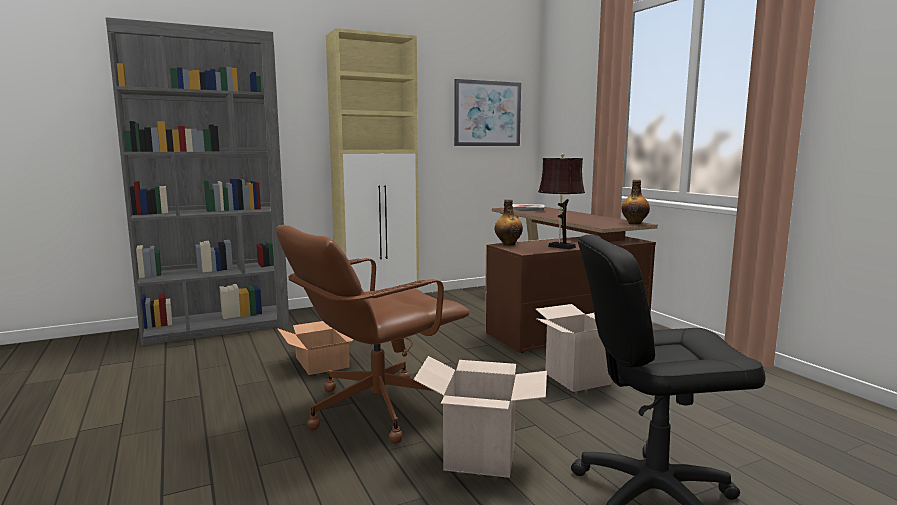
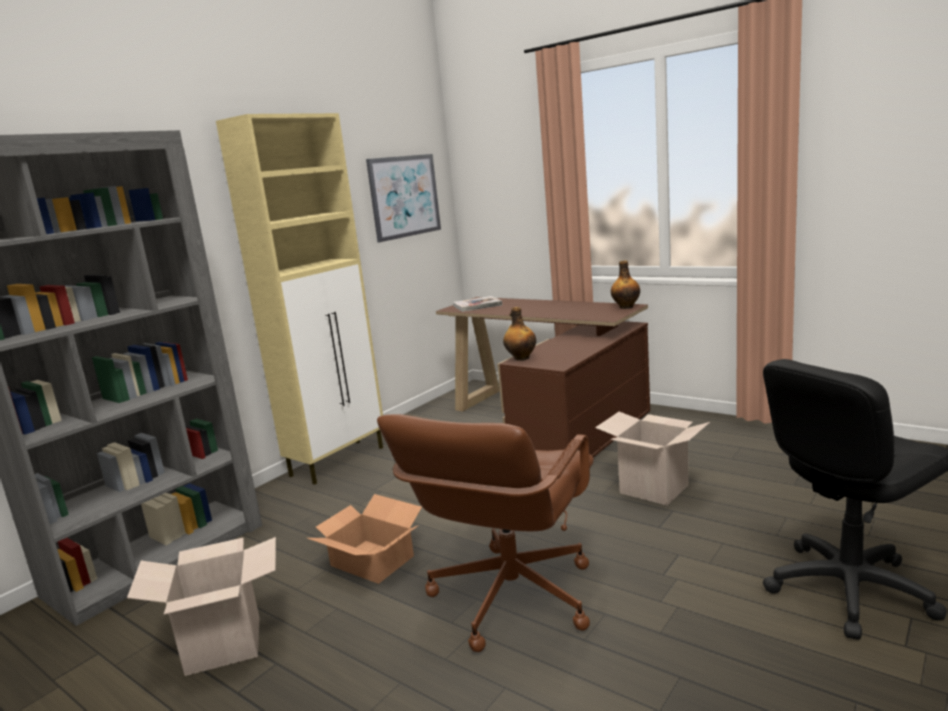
camera: 25 degrees left, 5 degrees up
cardboard box [414,356,547,478] -> cardboard box moved to [127,537,276,676]
brown table lamp [538,153,585,249] -> none

